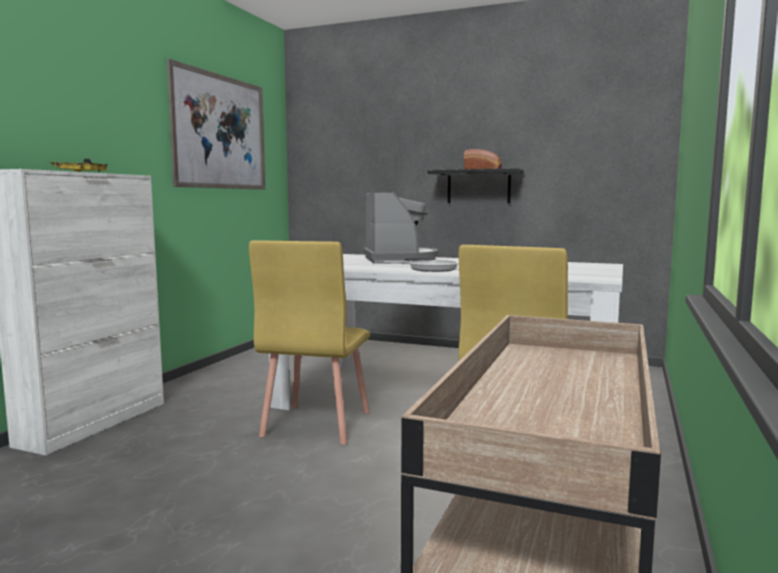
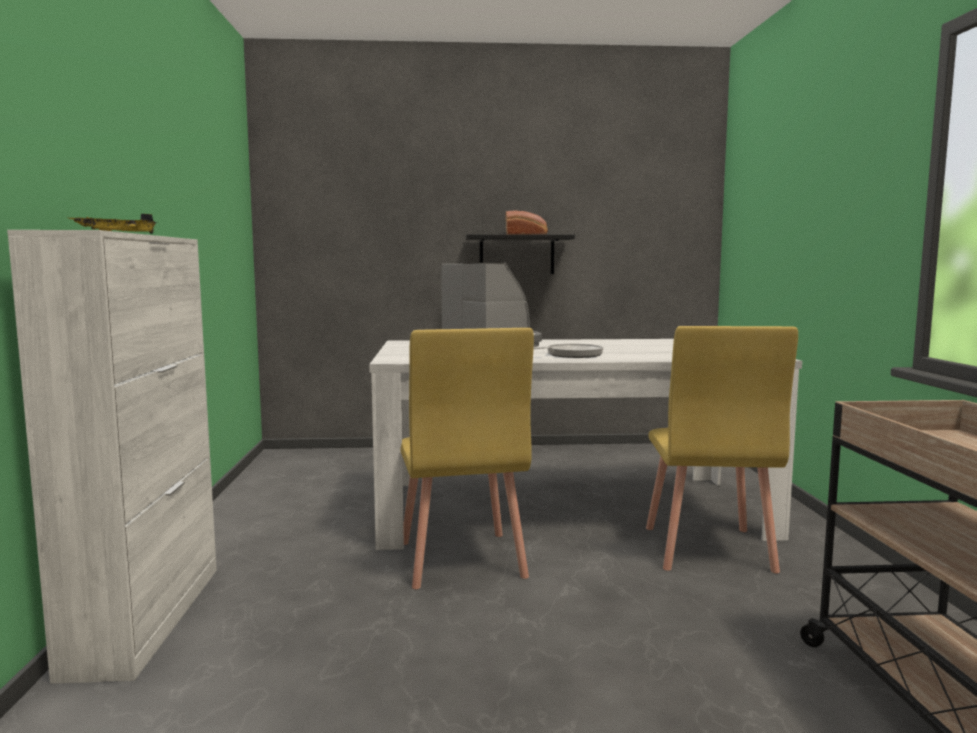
camera: 25 degrees left, 0 degrees up
picture [167,59,265,190] -> none

